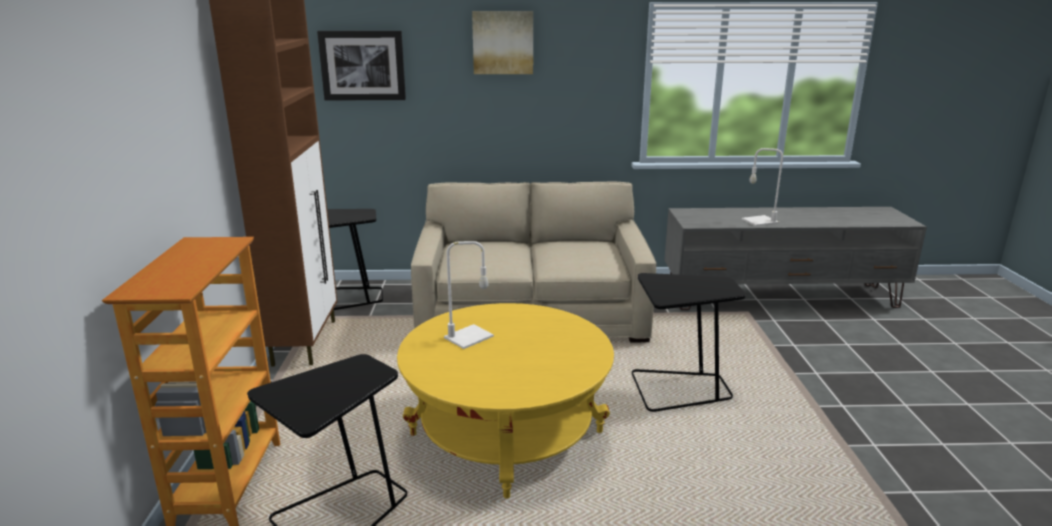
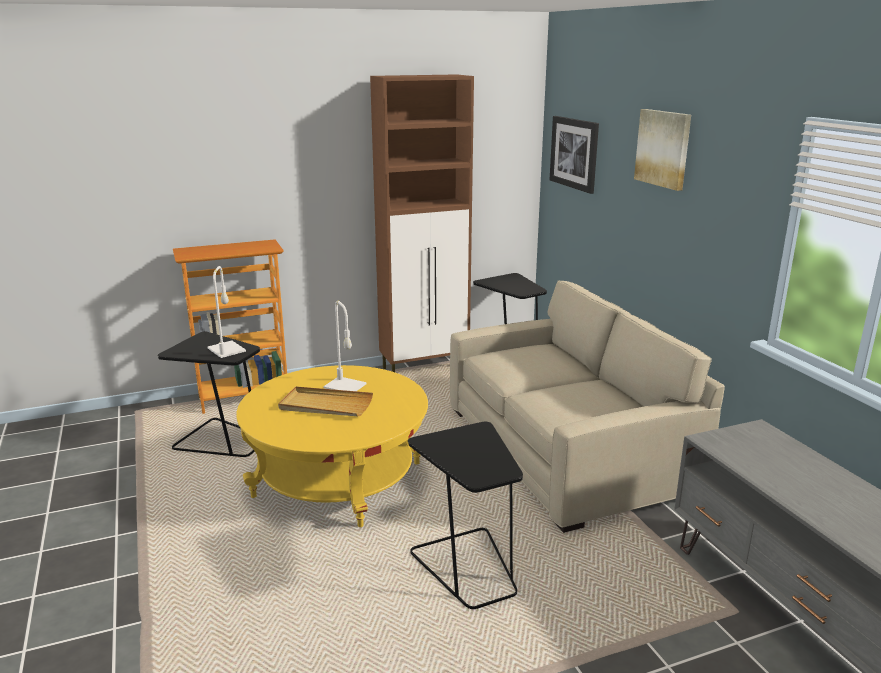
camera: 70 degrees right, 0 degrees up
white table lamp [742,148,783,226] -> white table lamp moved to [207,266,246,358]
none -> beige tray [278,387,373,416]

